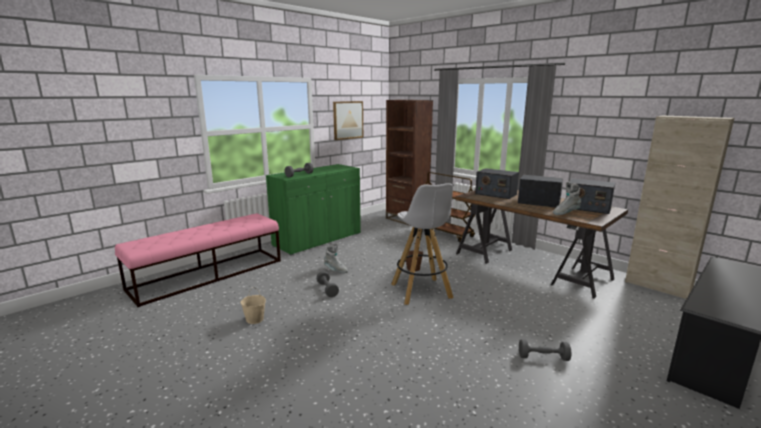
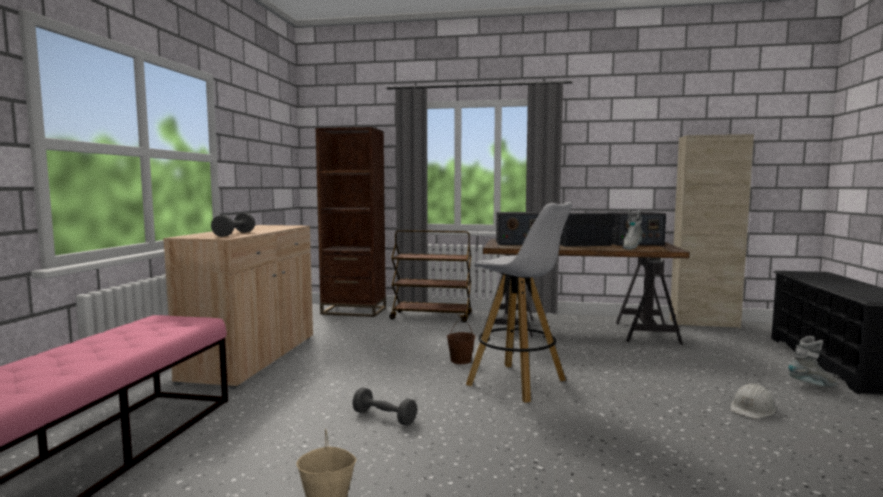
camera: 35 degrees left, 10 degrees down
green cabinet [266,164,361,256] -> beige cabinet [163,225,313,389]
grey boot [324,243,348,273] -> grey boot moved to [788,336,838,387]
picture [333,101,363,140] -> none
grey dumbbell [519,339,572,361] -> white hard hat [731,383,776,419]

